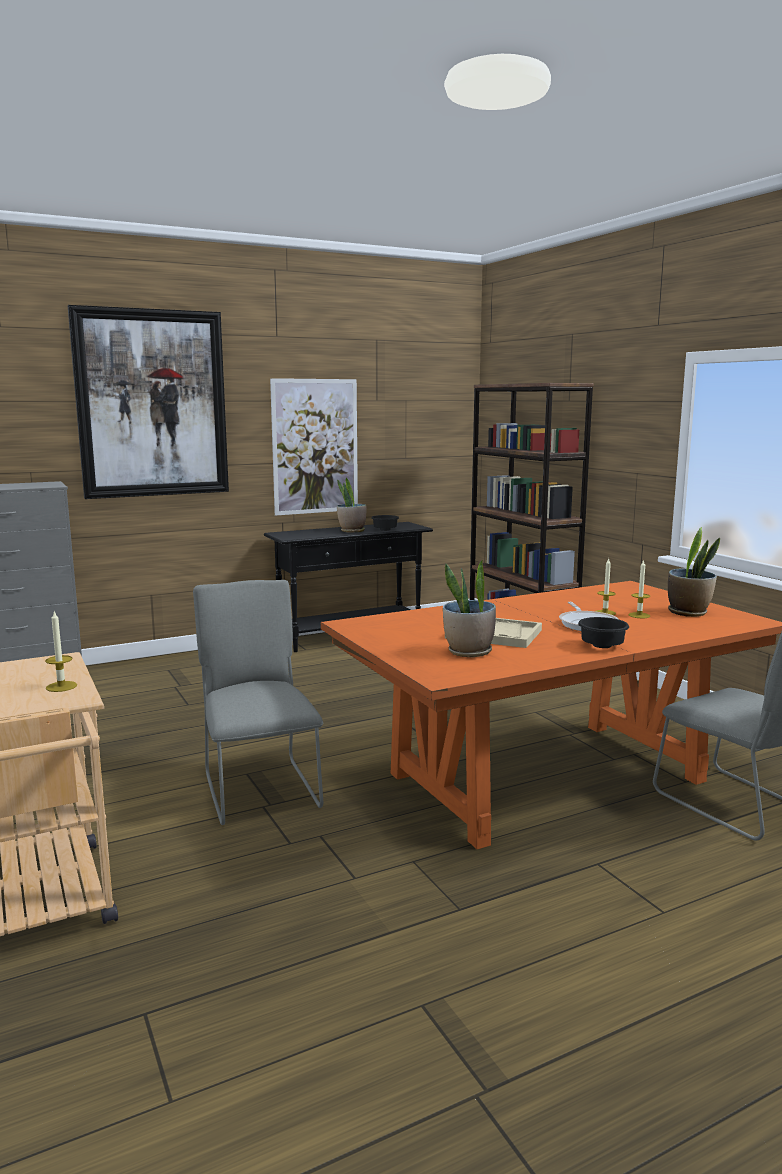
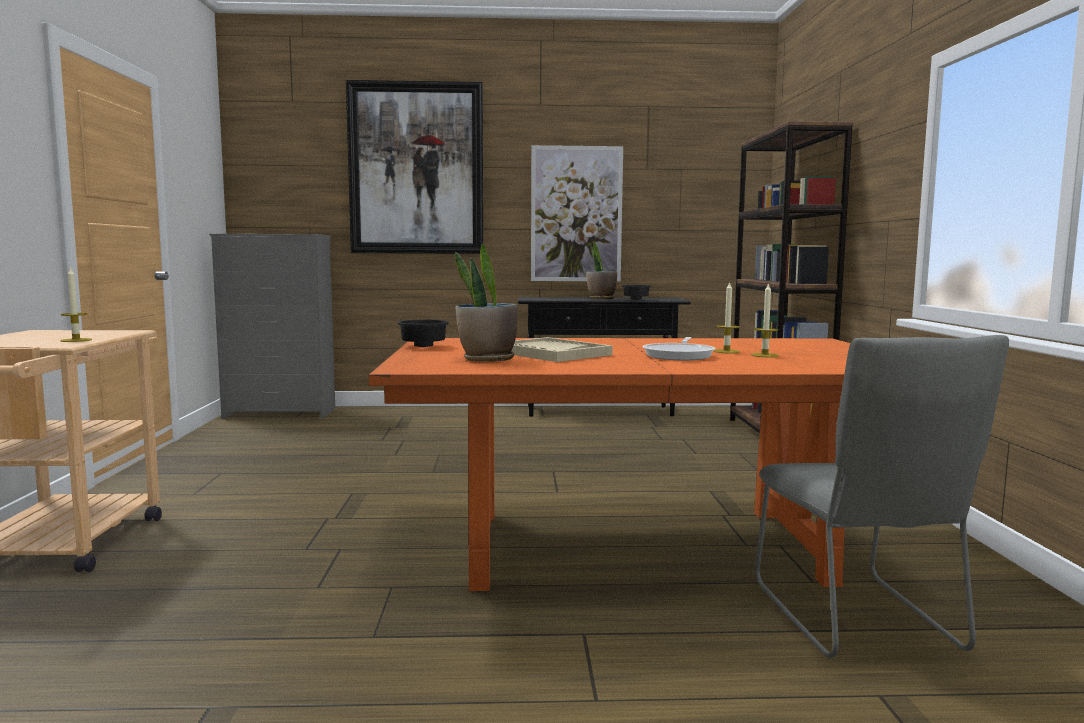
camera: 25 degrees right, 5 degrees down
grey chair [193,580,323,825] -> none
black bowl [578,617,629,648] -> black bowl moved to [397,320,449,347]
potted plant [668,527,720,617] -> none

